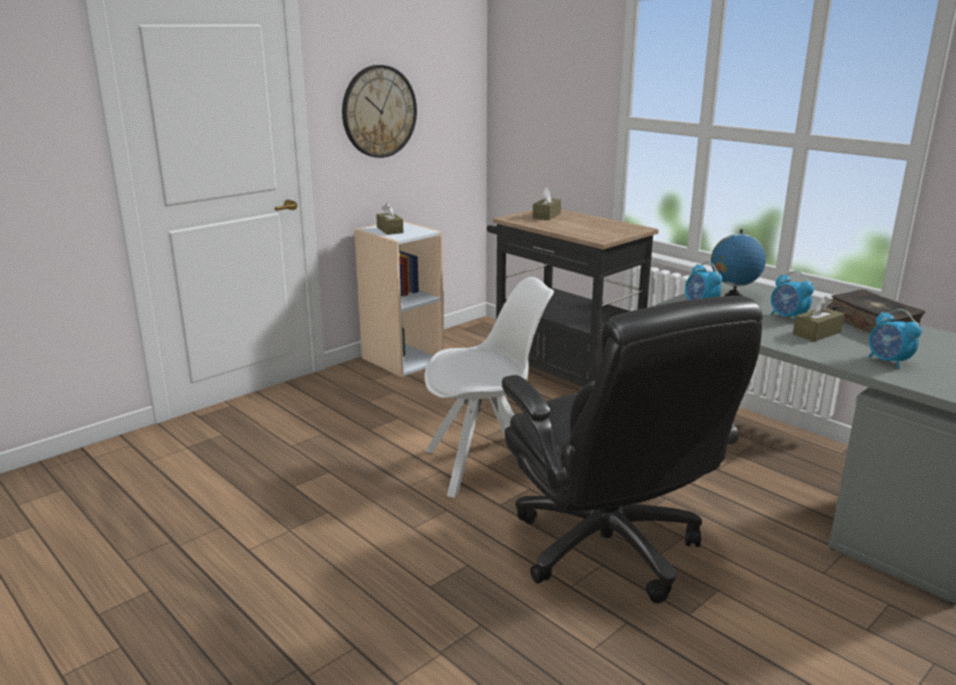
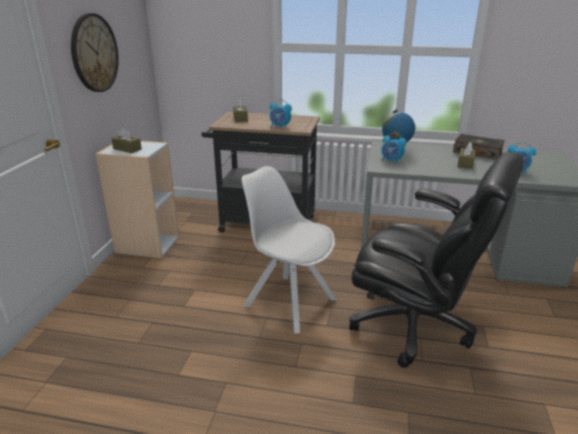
camera: 35 degrees left, 5 degrees up
white chair [425,277,554,498] -> white chair turned 90 degrees counterclockwise [242,166,337,334]
alarm clock [770,271,814,319] -> alarm clock moved to [270,99,292,129]

